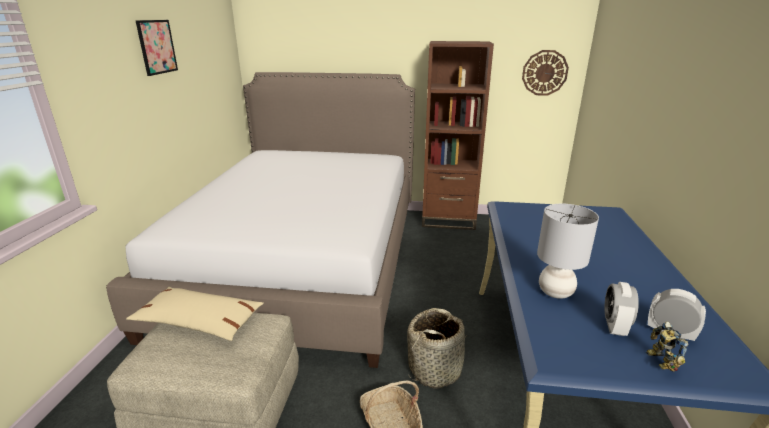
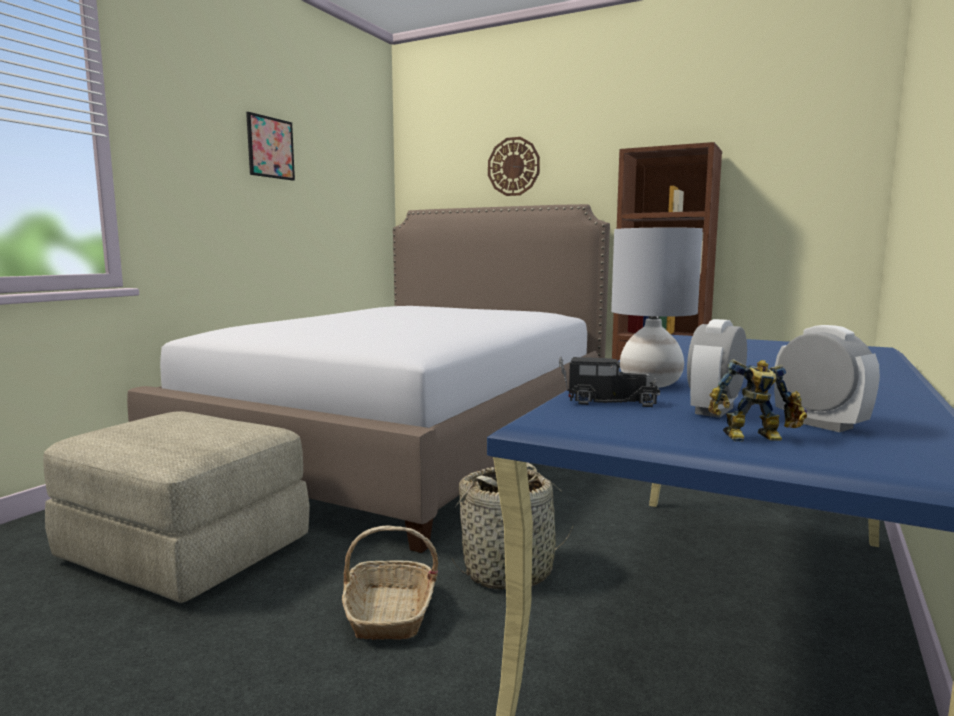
camera: 20 degrees right, 15 degrees down
beige pillow [126,287,264,341] -> none
wall clock [522,50,569,96] -> wall clock moved to [488,137,540,196]
toy robot [646,321,688,372] -> toy robot turned 105 degrees counterclockwise [708,359,807,442]
none -> toy truck [559,357,660,407]

